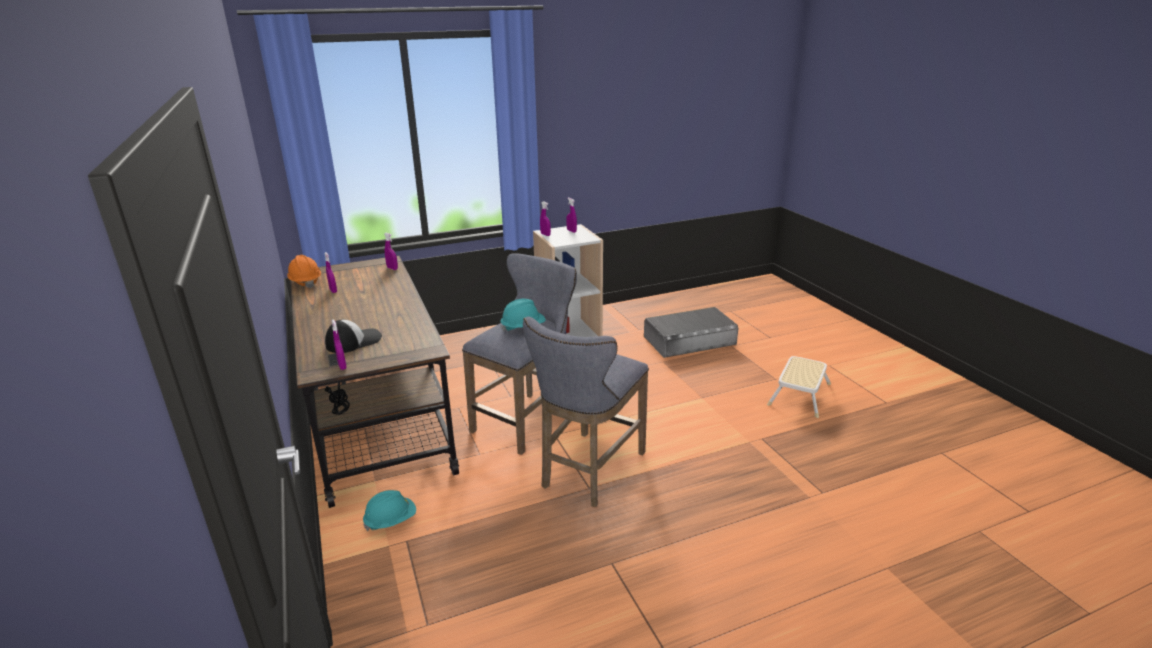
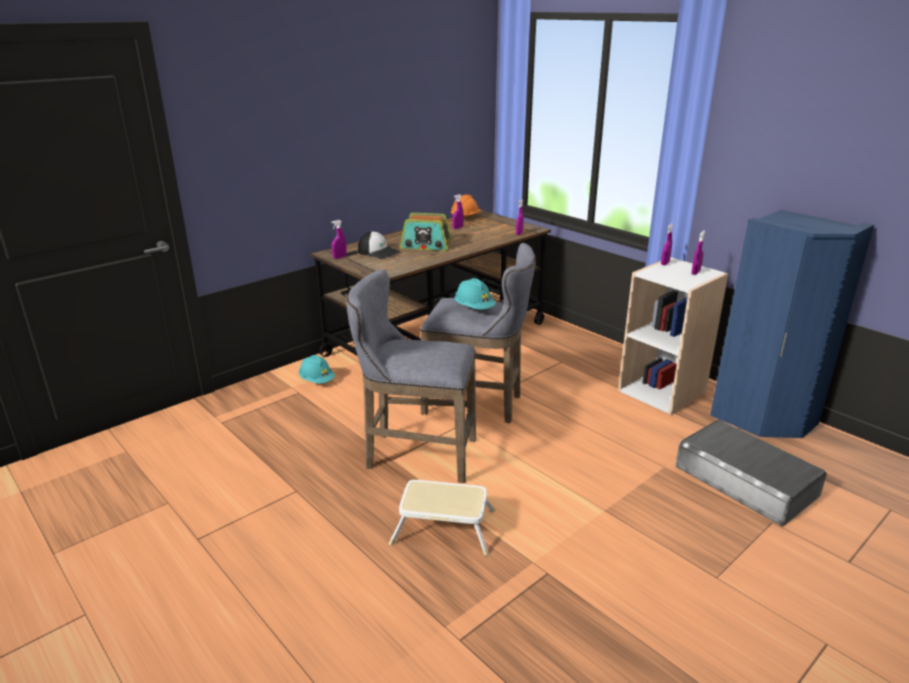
camera: 70 degrees right, 0 degrees up
beige step ladder [767,356,831,418] -> beige step ladder moved to [389,480,496,556]
none -> radio [400,213,451,251]
none -> blue cabinet [710,210,874,438]

